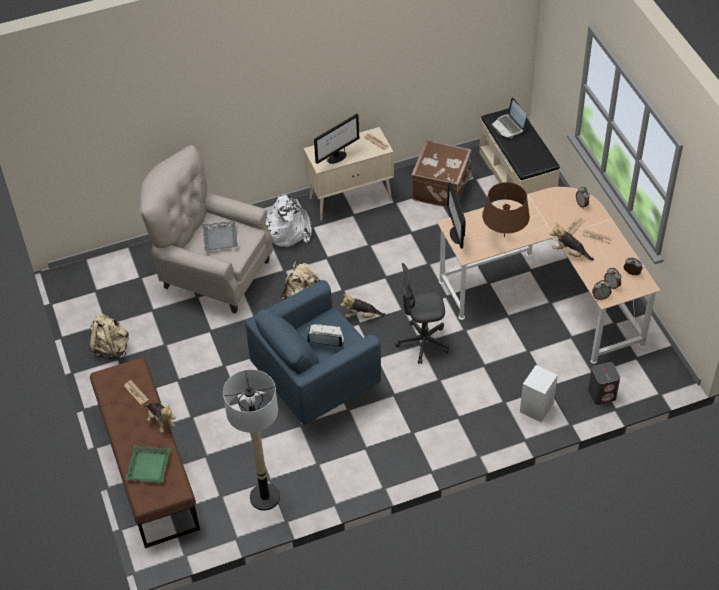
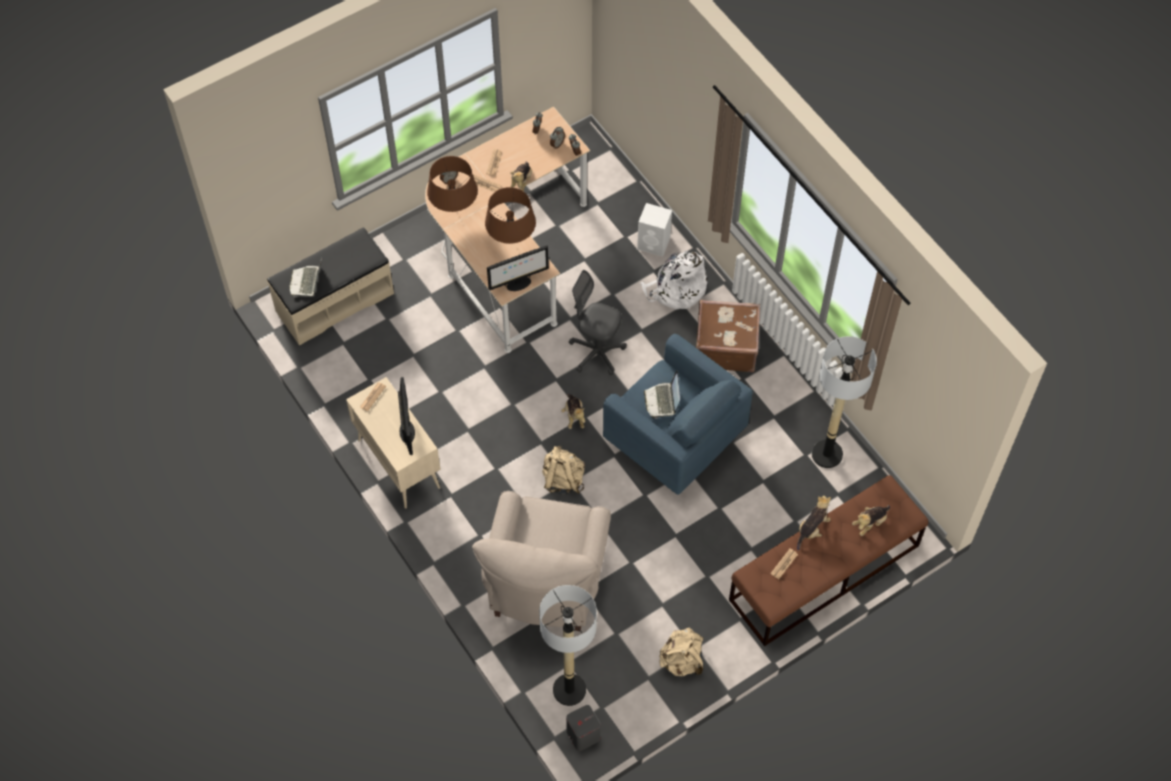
camera: 105 degrees left, 10 degrees up
green tray [125,445,171,483] -> plush toy [852,505,890,536]
grey tray [202,220,238,251] -> none
white backpack [266,194,312,247] -> white backpack moved to [641,250,707,310]
monitor [314,114,359,164] -> monitor turned 45 degrees clockwise [398,377,415,455]
grey office chair [395,263,449,364] -> grey office chair turned 135 degrees clockwise [569,270,627,375]
brown suitcase [411,140,472,207] -> brown suitcase moved to [696,300,760,372]
laptop [491,97,527,138] -> laptop turned 135 degrees clockwise [289,256,322,297]
grey speaker [588,362,620,405] -> grey speaker moved to [566,705,600,751]
none -> brown table lamp [427,156,478,212]
none -> floor lamp [539,585,597,706]

